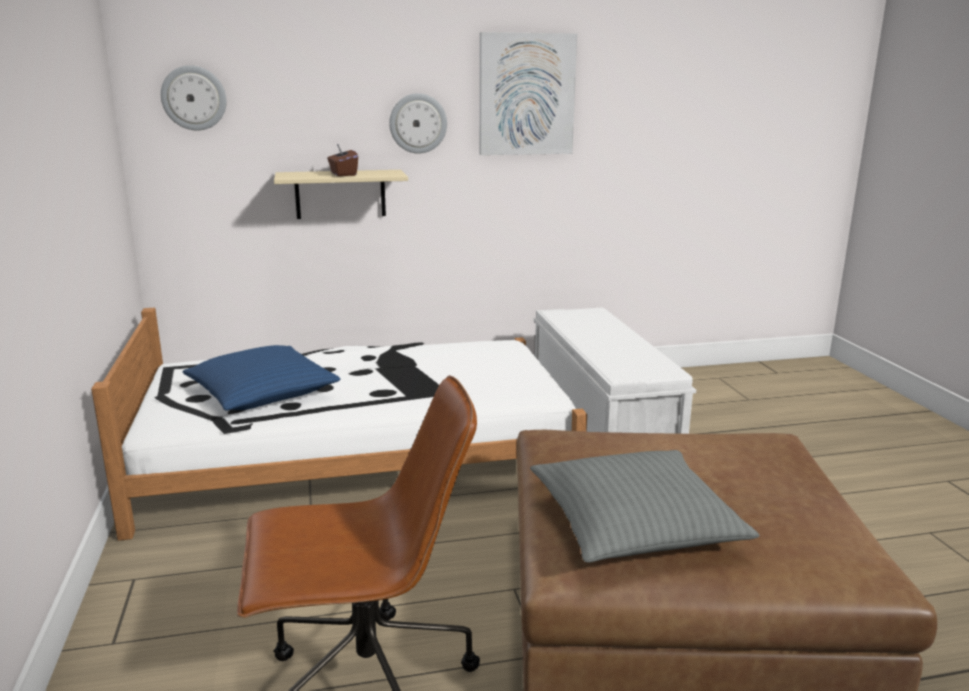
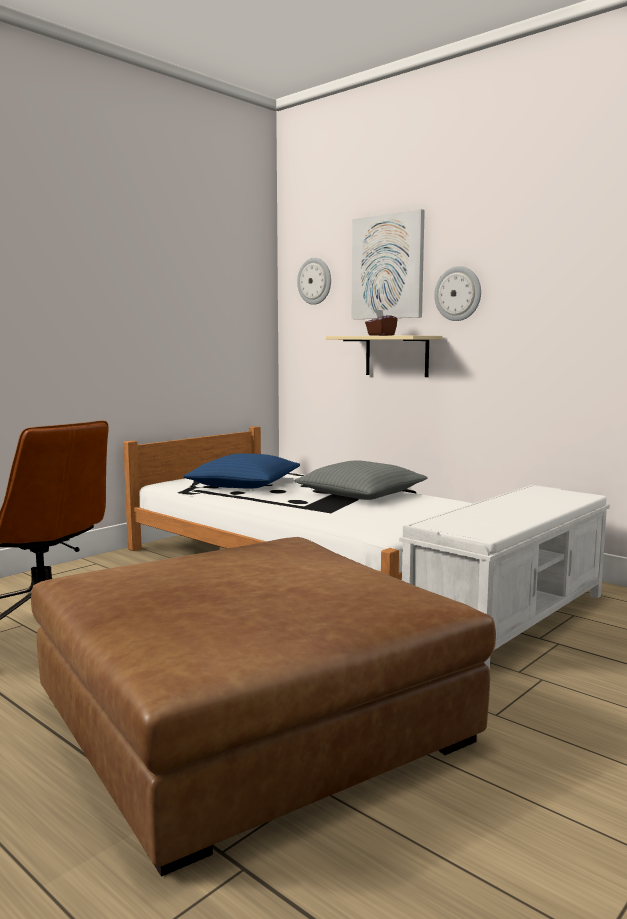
camera: 55 degrees right, 10 degrees down
picture [480,32,577,155] -> picture moved to [351,209,425,319]
grey pillow [530,450,759,563] -> grey pillow moved to [294,460,428,500]

